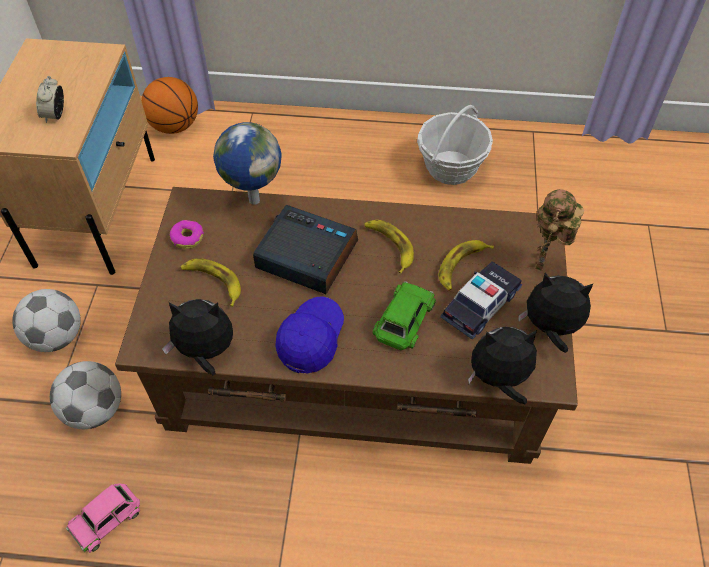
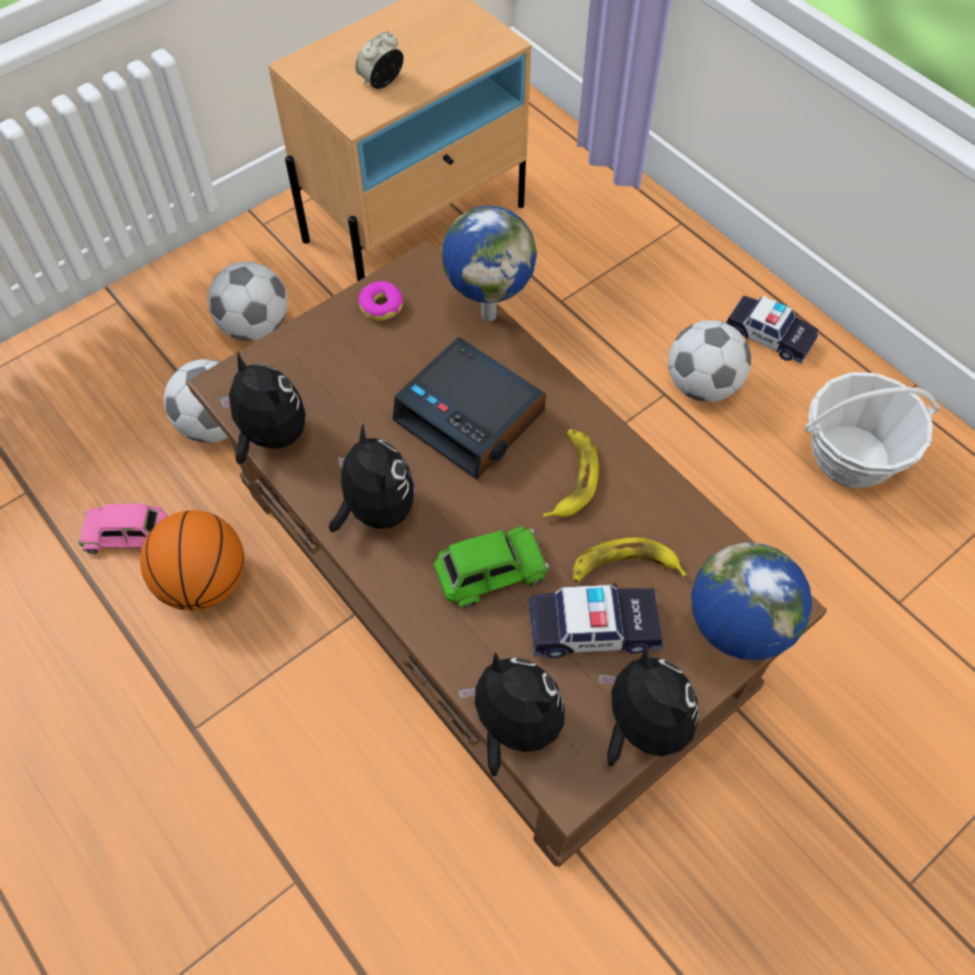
camera: 45 degrees right, 5 degrees up
basketball [141,77,198,134] -> basketball moved to [140,510,244,611]
banana [181,258,241,307] -> none
alarm clock [253,205,358,294] -> alarm clock turned 150 degrees clockwise [392,337,546,479]
blue cap [275,296,344,374] -> plush toy [329,423,415,532]
toy robot [535,189,584,271] -> globe [691,542,812,660]
none -> football [668,320,751,402]
none -> toy car [726,295,819,364]

